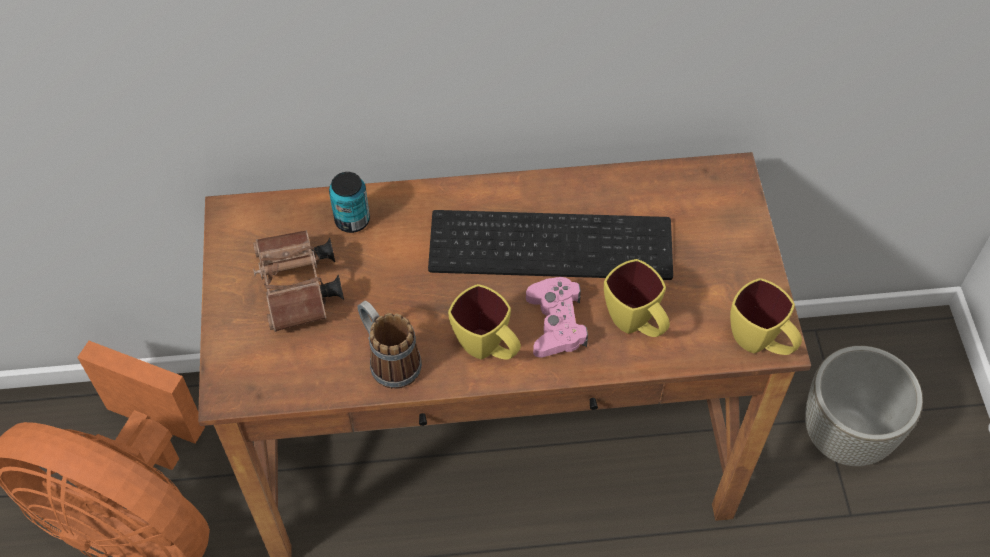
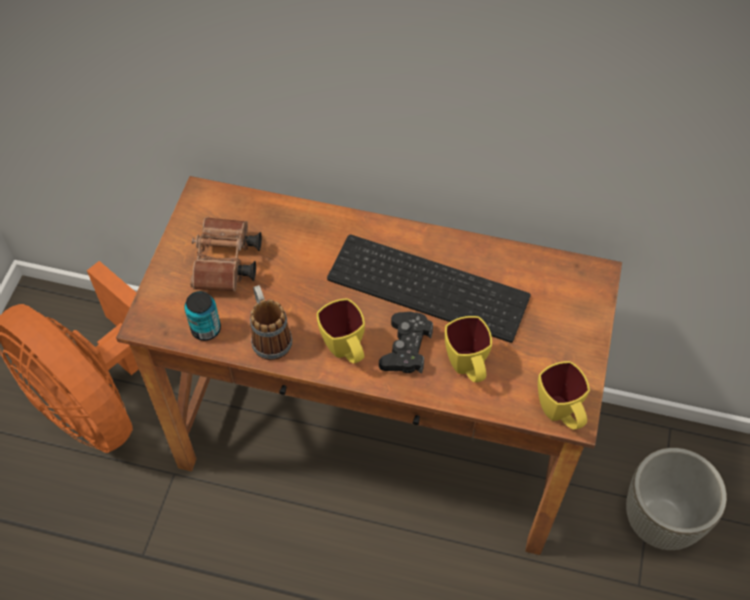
camera: 20 degrees right, 0 degrees up
can [329,172,370,233] -> can moved to [184,291,221,341]
pink game controller [526,277,588,357] -> black game controller [379,312,433,374]

